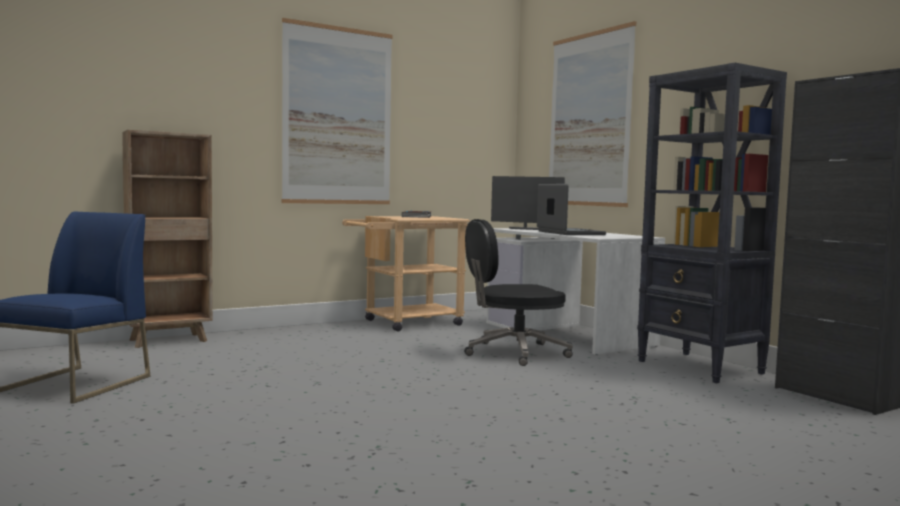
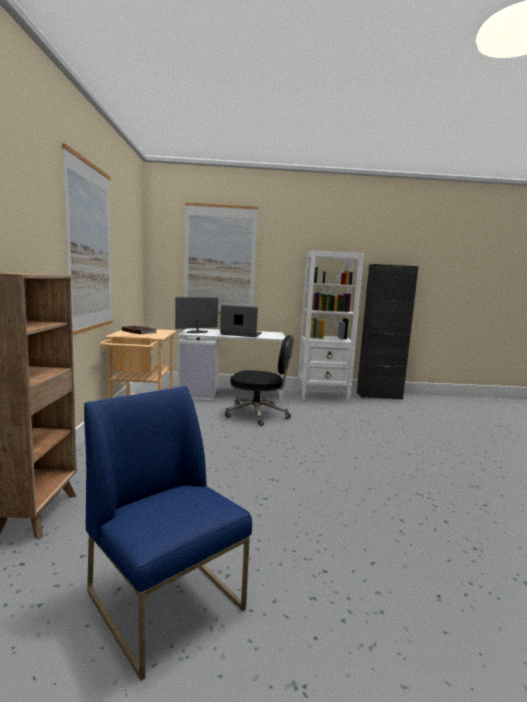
camera: 60 degrees left, 5 degrees up
black office chair [464,219,573,366] -> black office chair turned 90 degrees counterclockwise [225,335,293,426]
black bookcase [637,63,787,383] -> white bookcase [297,250,364,402]

